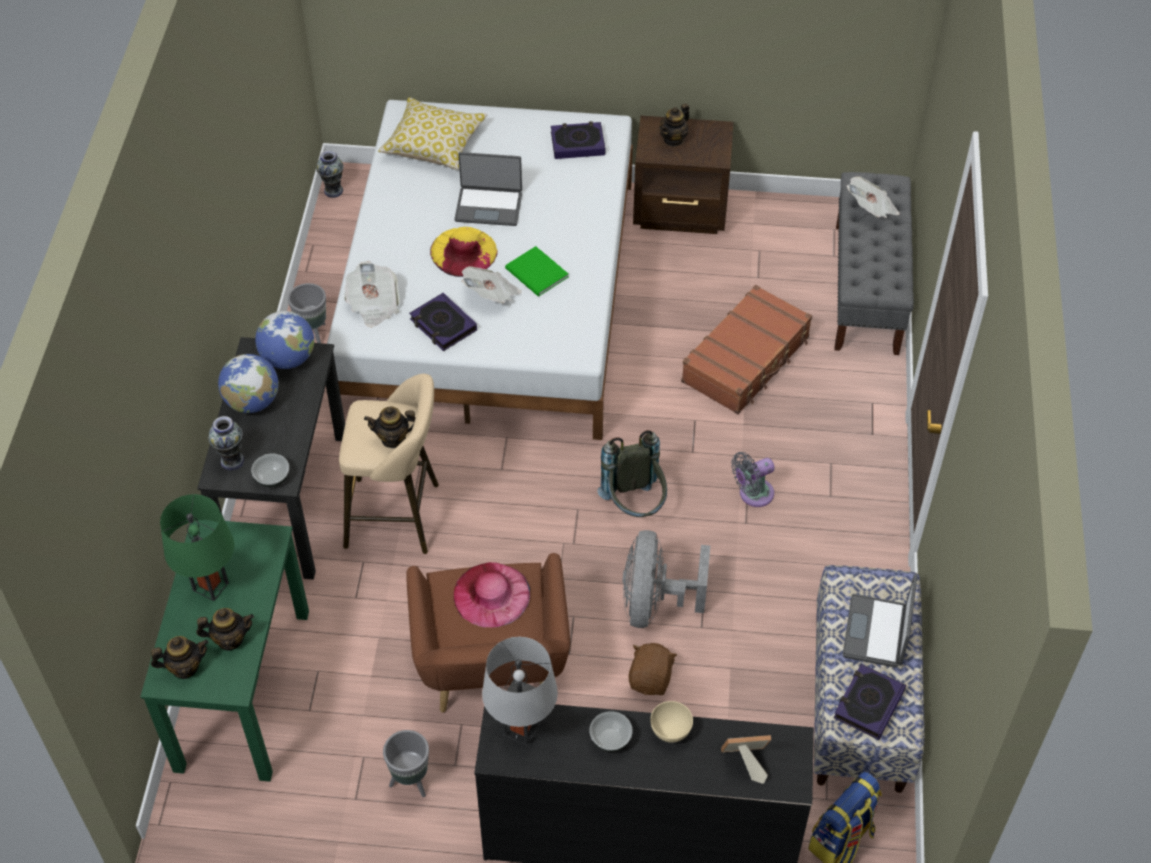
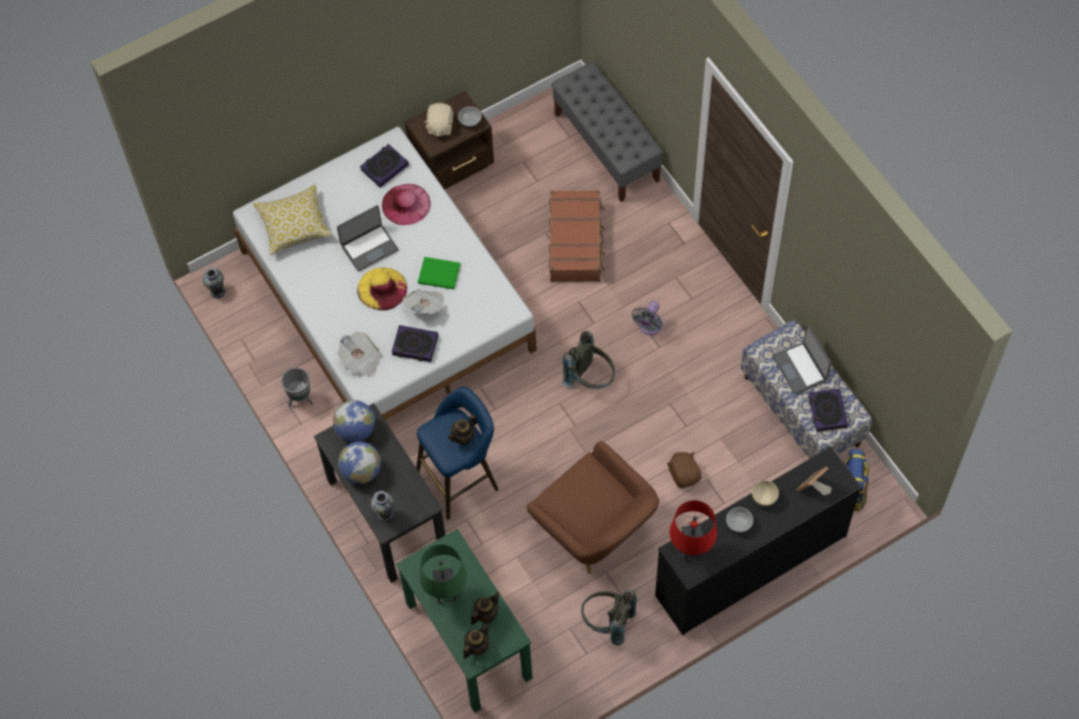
camera: 35 degrees left, 10 degrees up
bowl [251,454,289,487] -> bowl moved to [458,106,482,128]
beige stool [339,374,439,554] -> blue stool [416,387,499,520]
grey planter [383,730,429,797] -> grey backpack [581,590,637,645]
pink hat [454,562,530,628] -> pink hat moved to [382,184,431,225]
grey table lamp [482,636,558,746] -> red table lamp [669,500,717,561]
grey fan [622,530,710,628] -> none
teapot [660,104,689,147] -> beige plush toy [424,103,453,137]
newspaper [847,176,900,218] -> none

